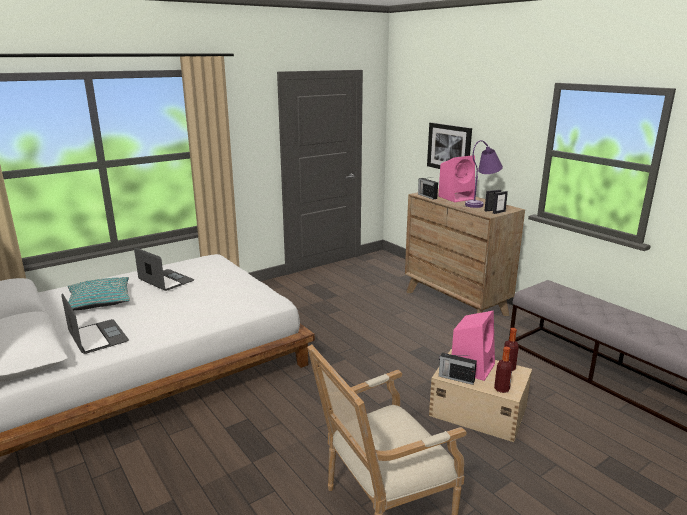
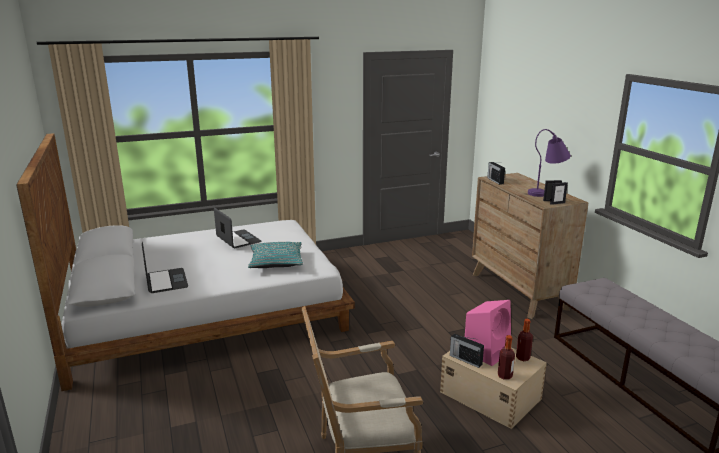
camera: 15 degrees right, 0 degrees up
turquoise pillow [68,277,130,310] -> turquoise pillow moved to [248,242,303,268]
picture [427,122,472,169] -> none
pink speaker [438,155,475,202] -> none

